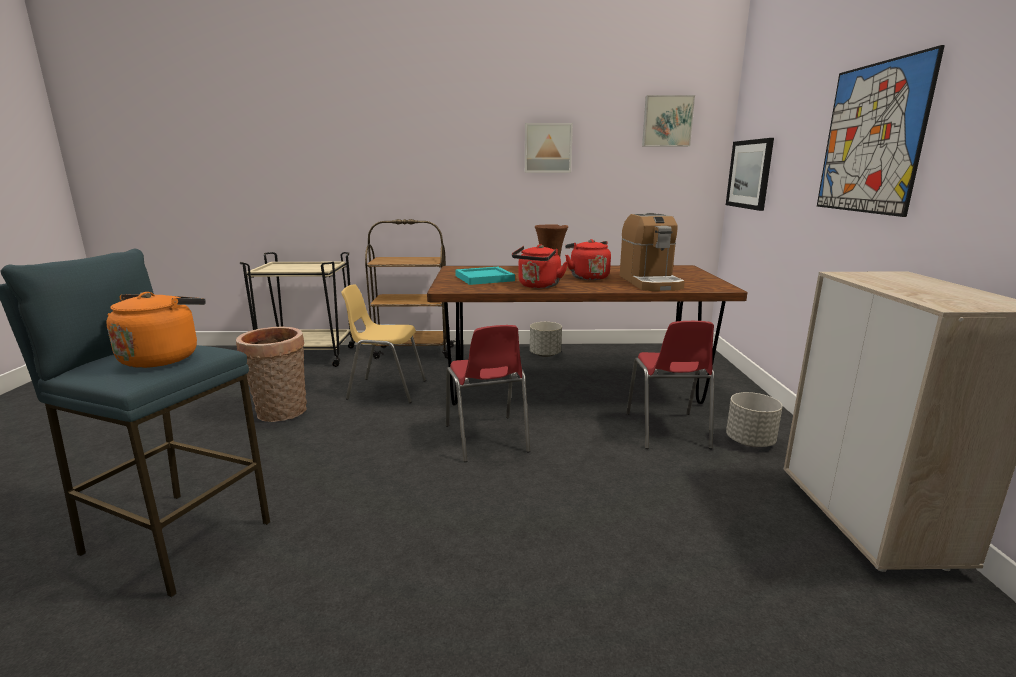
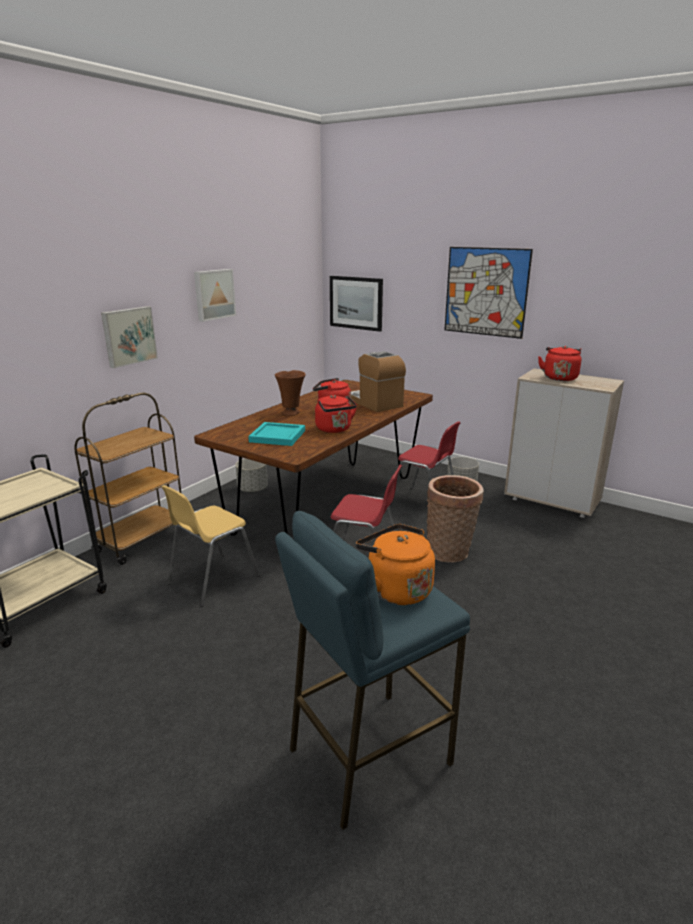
camera: 55 degrees left, 5 degrees up
basket [236,327,307,422] -> basket moved to [427,475,484,563]
coffee machine [620,213,685,291] -> coffee machine turned 150 degrees counterclockwise [351,351,406,412]
picture [642,95,695,146] -> picture moved to [101,306,158,368]
none -> red kettle [538,346,581,381]

